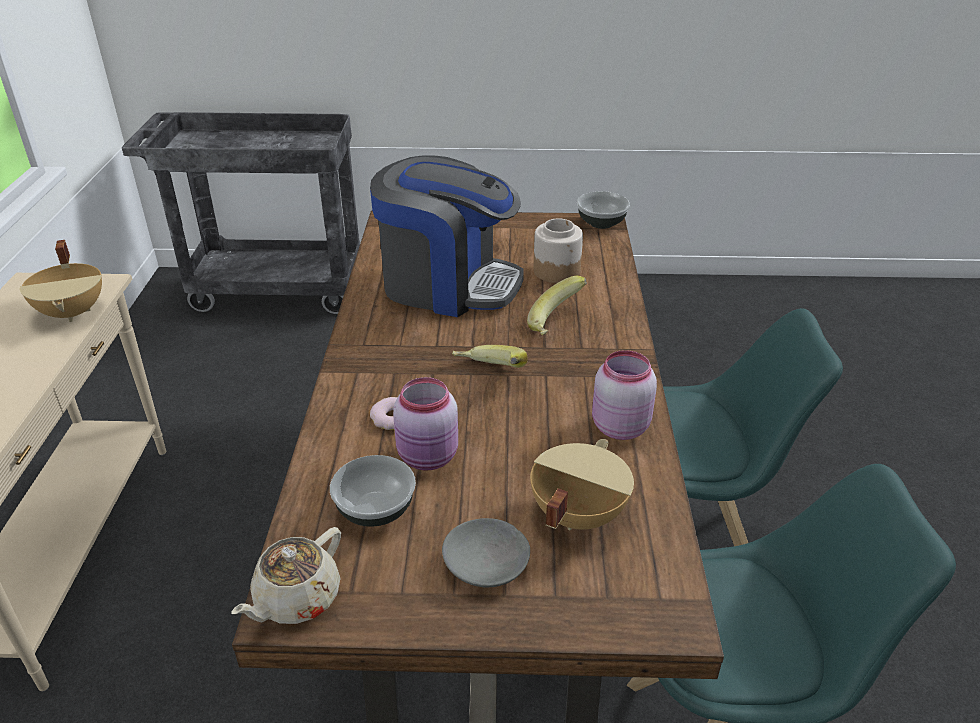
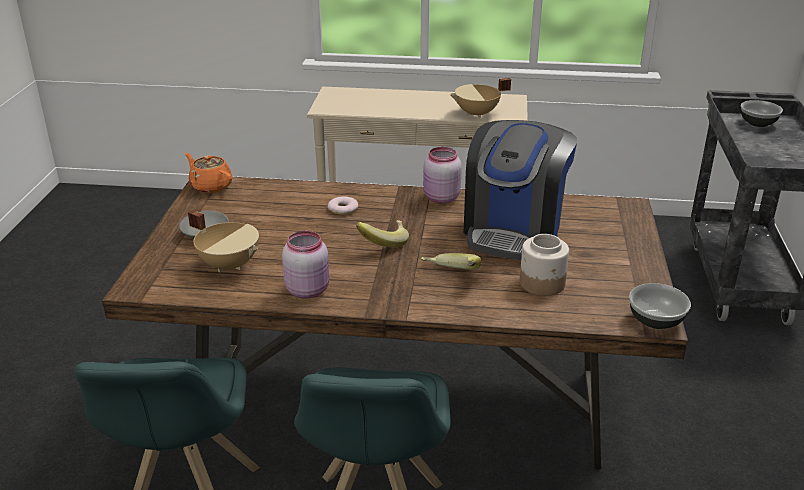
camera: 95 degrees right, 5 degrees down
beige teapot [231,527,341,624] -> orange teapot [185,153,232,193]
bowl [330,455,416,527] -> bowl moved to [741,100,783,127]
pink jar [393,377,458,470] -> pink jar moved to [423,147,462,204]

